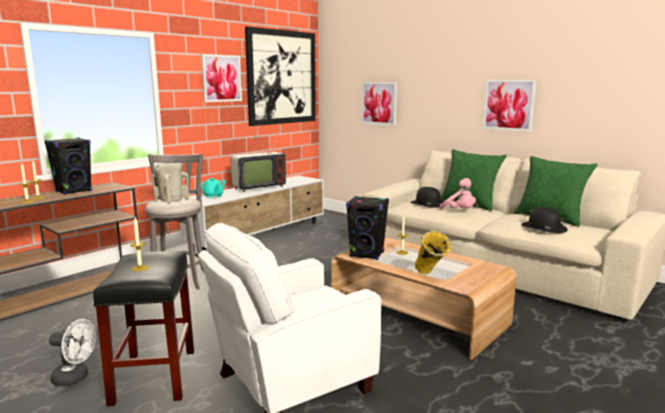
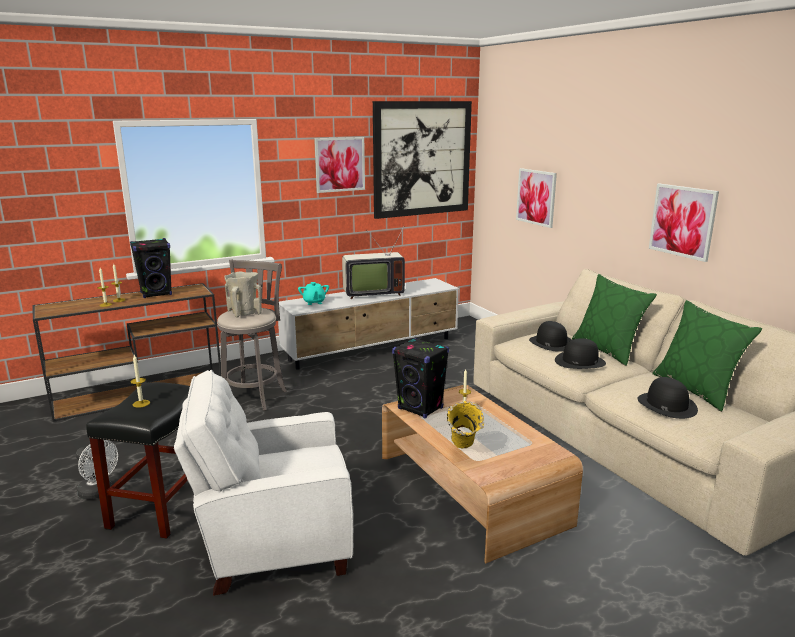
camera: 20 degrees right, 5 degrees up
pink plush toy [440,178,476,210] -> black hat [555,338,606,369]

